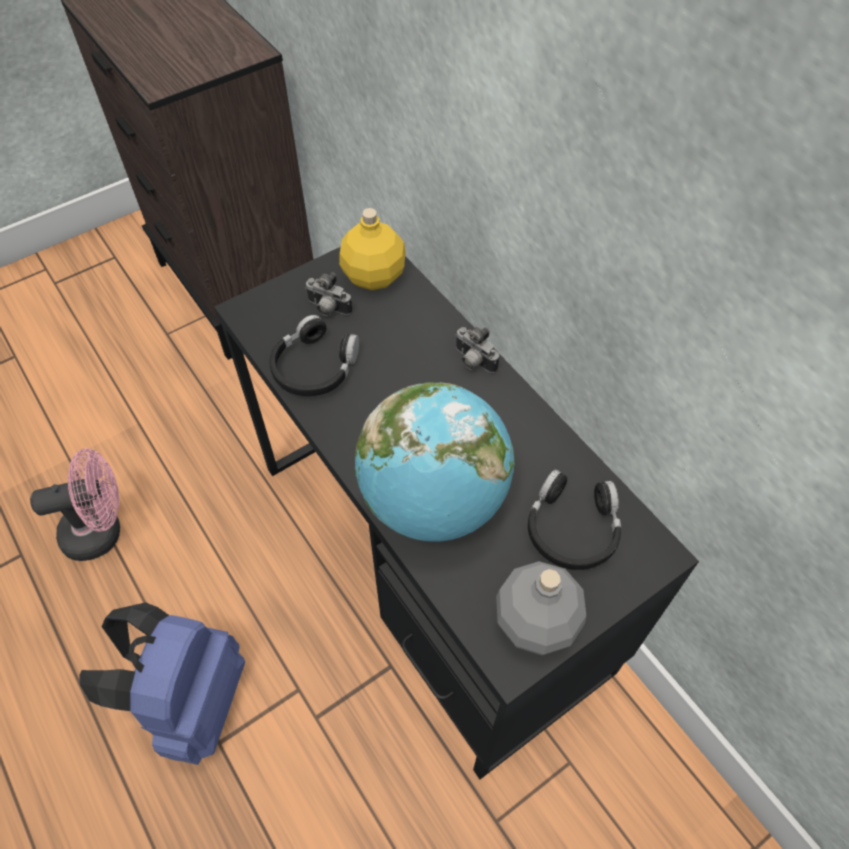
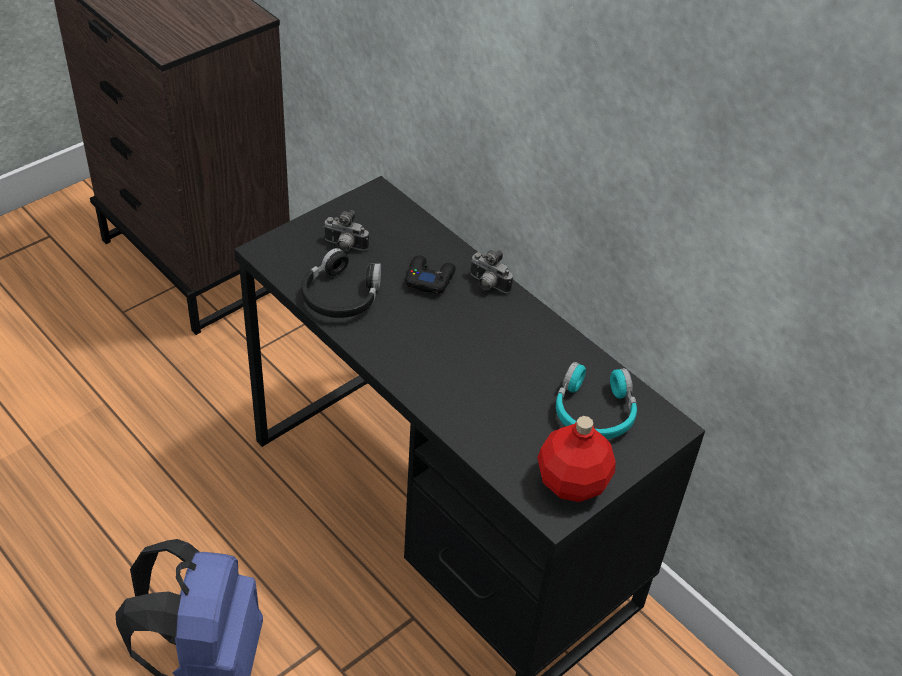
camera: 10 degrees left, 10 degrees down
pink fan [30,449,120,561] -> none
yellow bottle [339,208,406,290] -> none
globe [355,382,515,542] -> none
grey bottle [496,561,586,655] -> red bottle [537,416,616,502]
black headphones [528,469,621,570] -> turquoise headphones [556,362,637,439]
none -> black game controller [405,255,456,294]

